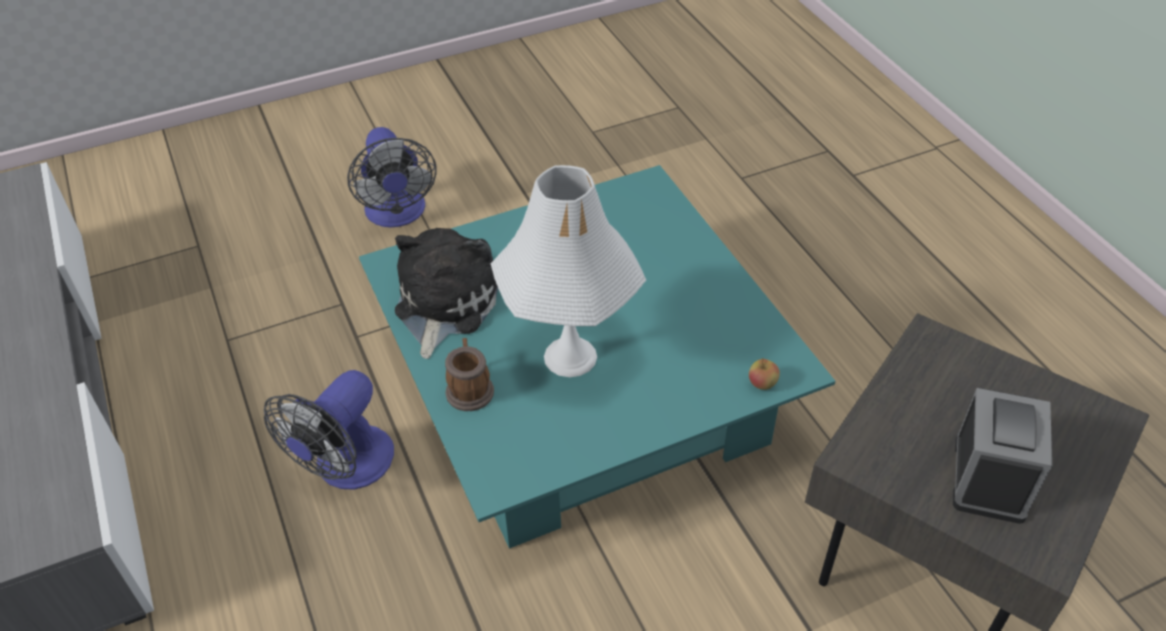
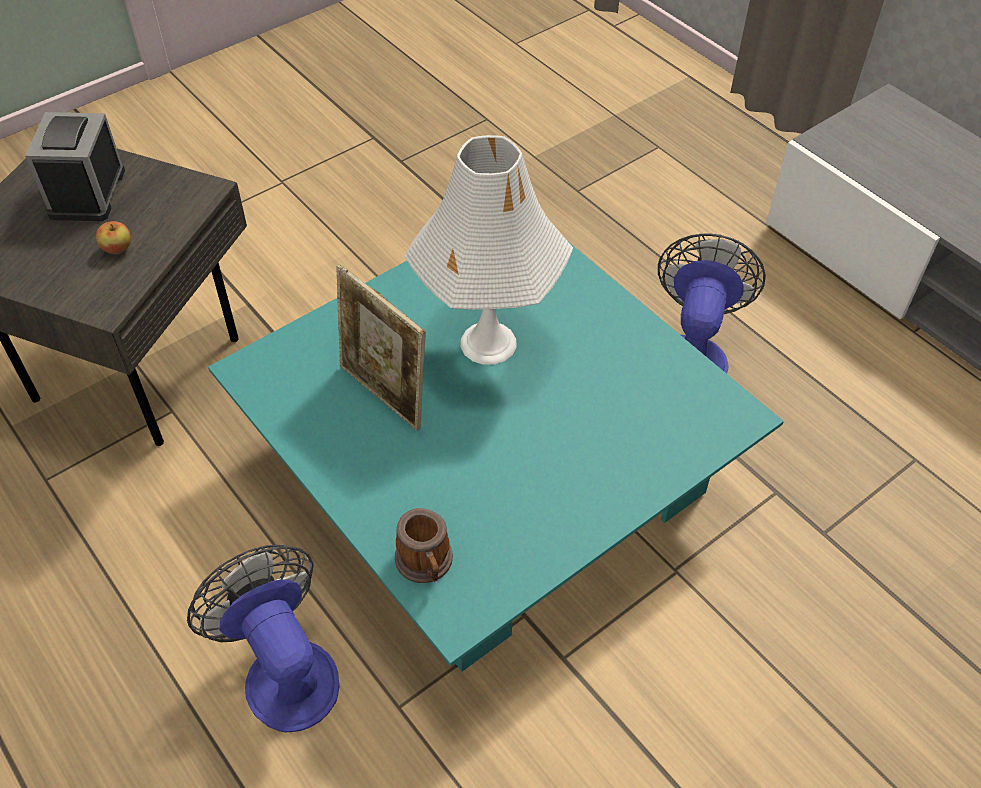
camera: 165 degrees right, 5 degrees up
fan [347,127,437,227] -> fan moved to [187,545,339,733]
plush toy [395,228,498,359] -> none
mug [445,338,494,411] -> mug moved to [395,508,453,583]
apple [749,358,780,390] -> apple moved to [96,221,131,254]
none -> picture frame [336,264,425,431]

